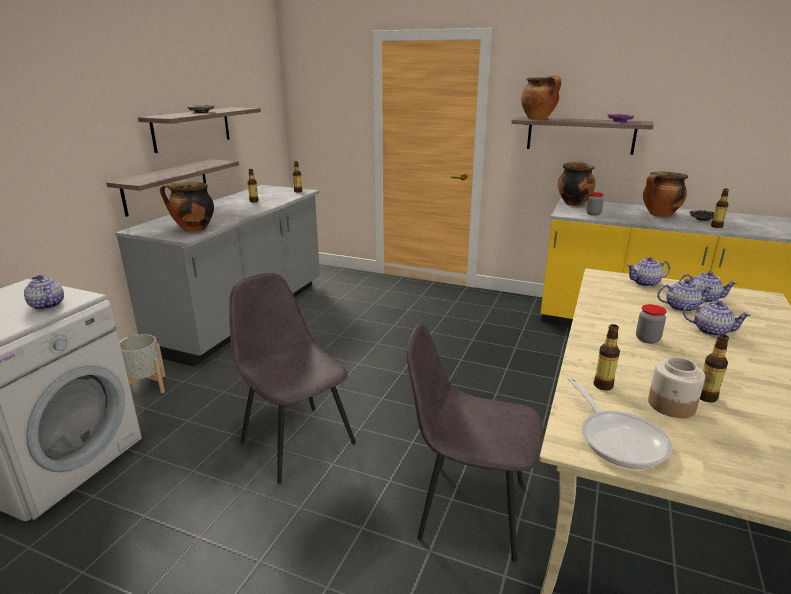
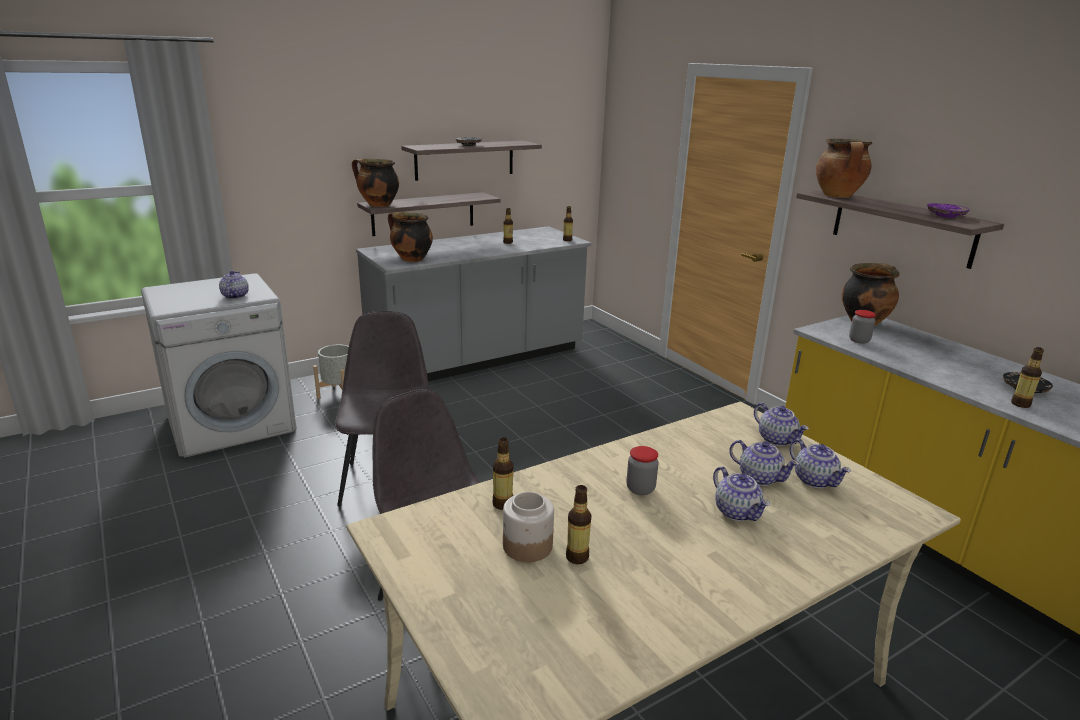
camera: 35 degrees right, 0 degrees up
frying pan [567,377,672,469] -> none
teapot [627,257,670,287] -> teapot turned 150 degrees counterclockwise [754,403,809,446]
cooking pot [643,172,688,217] -> cooking pot moved to [352,158,399,207]

